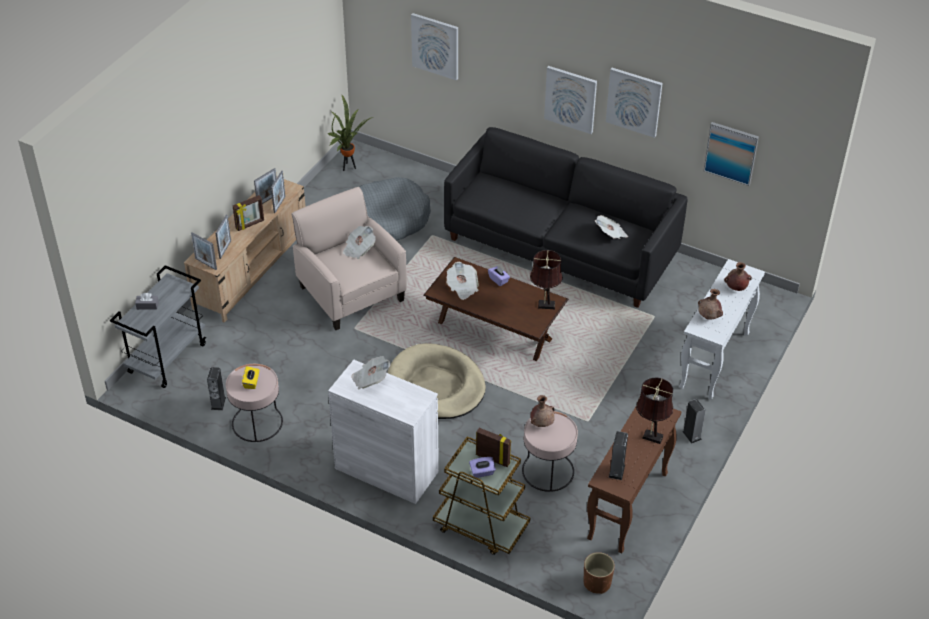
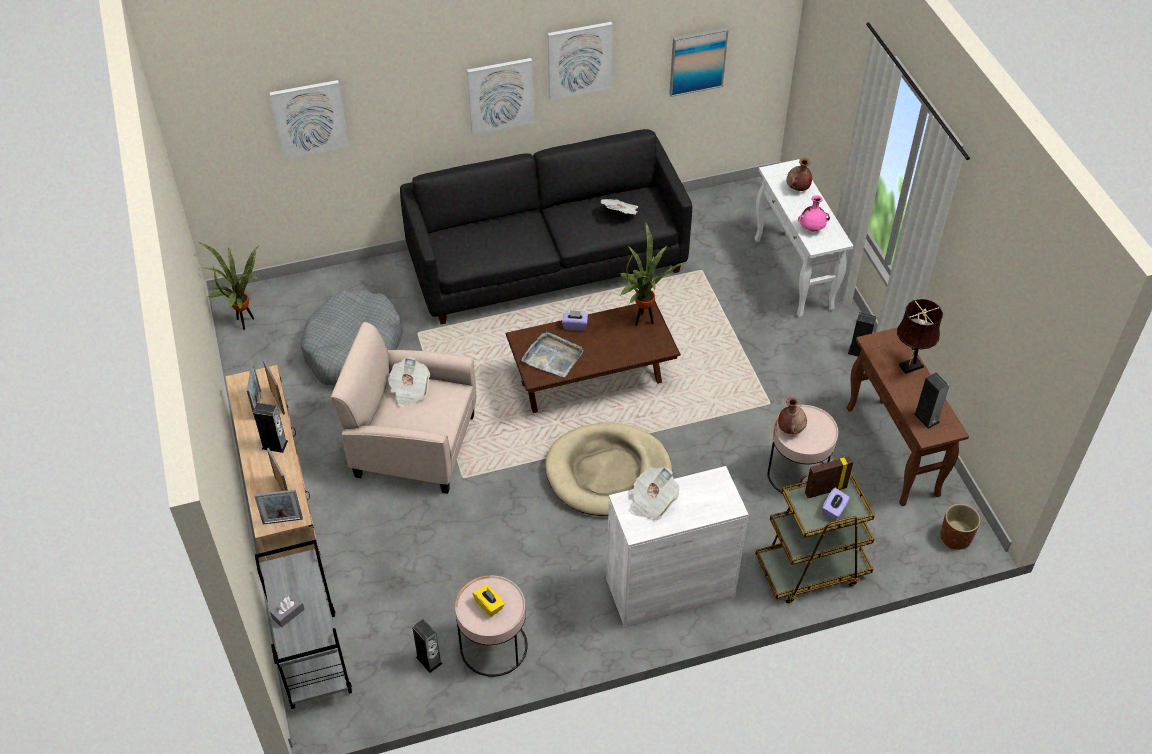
camera: 45 degrees left, 5 degrees up
picture frame [233,195,264,231] -> speaker [253,403,288,453]
newspaper [447,262,479,300] -> grey tray [521,332,584,377]
brown table lamp [530,250,563,309] -> potted plant [620,222,686,326]
brown vase [698,289,723,320] -> pink vase [798,195,830,232]

